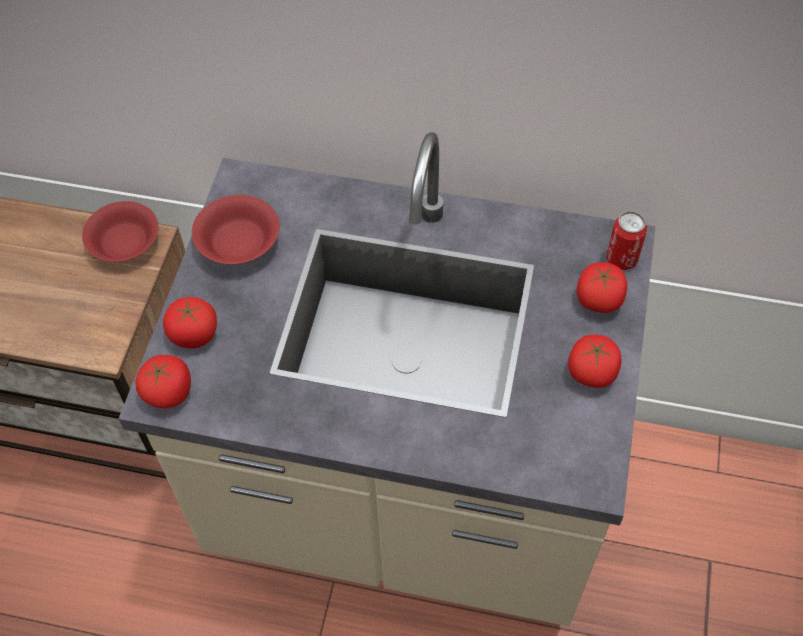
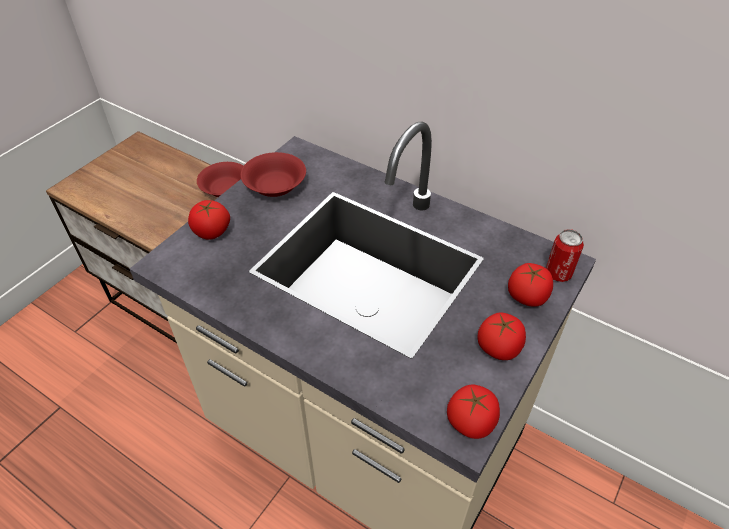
camera: 20 degrees right, 10 degrees down
tomato [135,355,191,409] -> tomato moved to [447,385,500,439]

